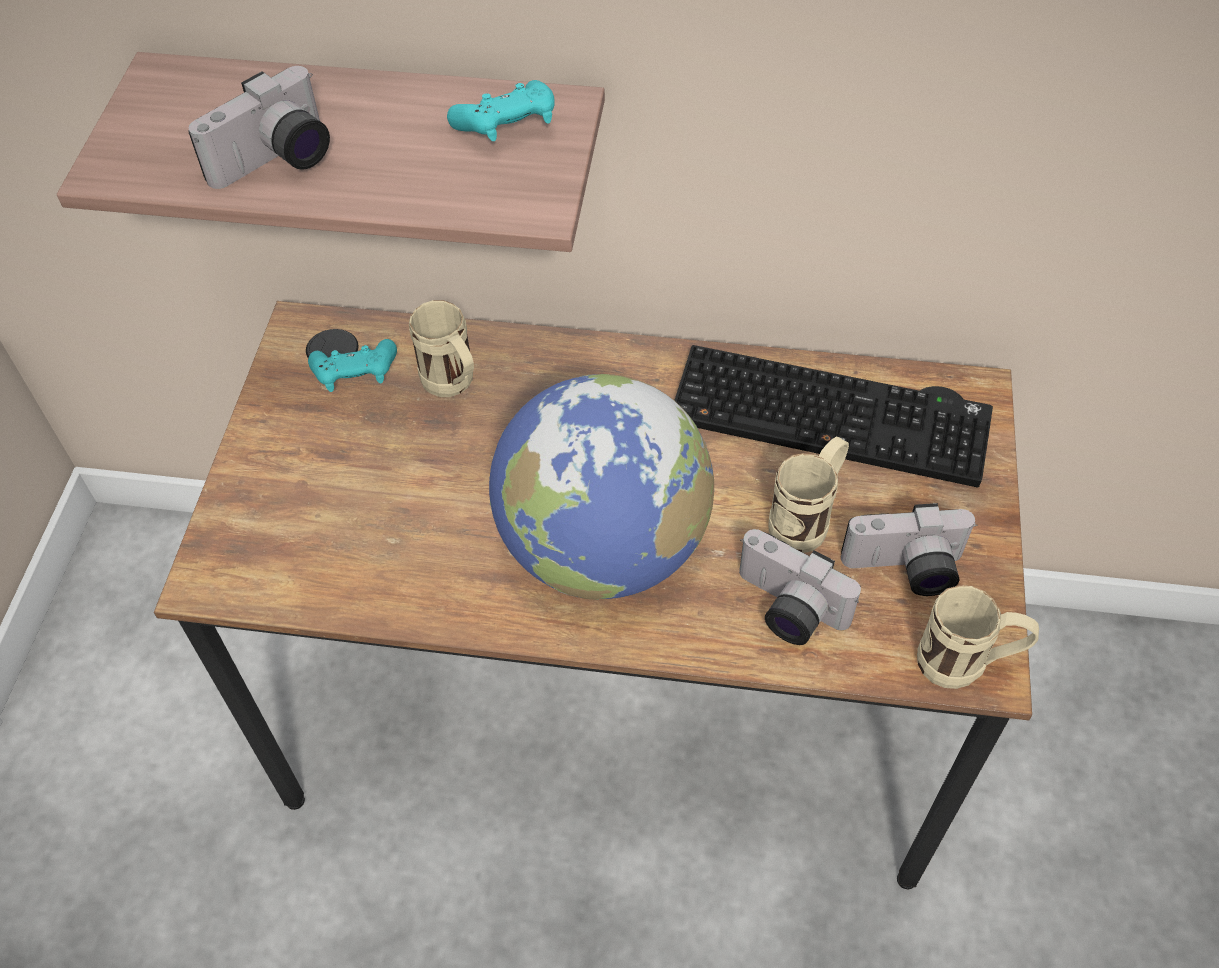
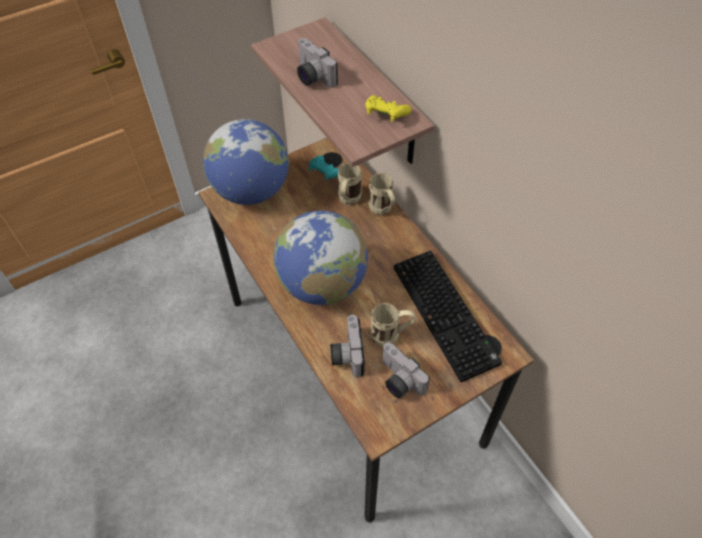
camera: 50 degrees right, 0 degrees up
camera [188,66,330,189] -> camera turned 45 degrees clockwise [297,38,338,88]
turquoise game controller [447,80,555,141] -> yellow game controller [366,95,411,122]
beige mug [917,585,1039,689] -> beige mug moved to [369,173,395,215]
none -> globe [203,119,289,205]

